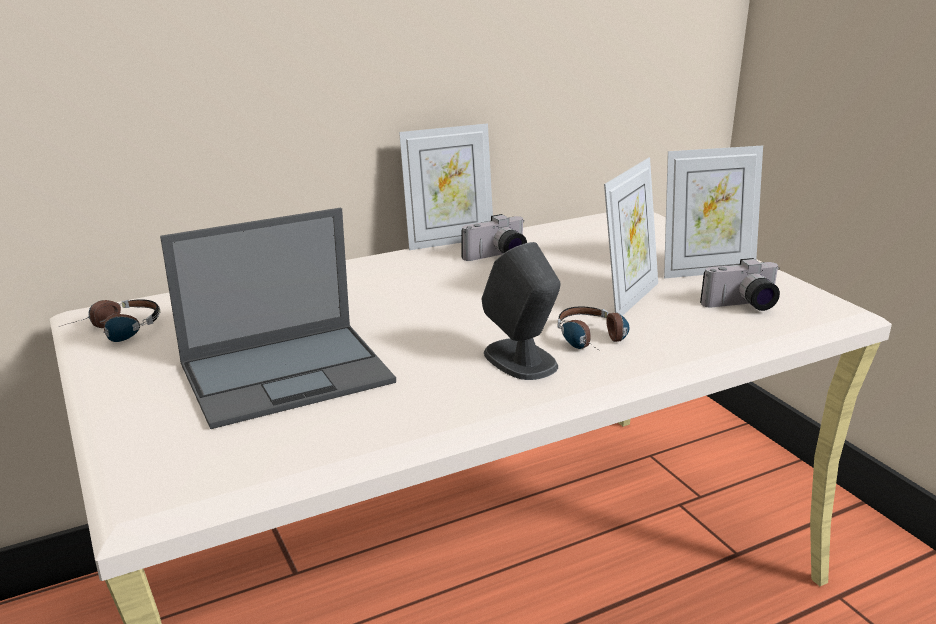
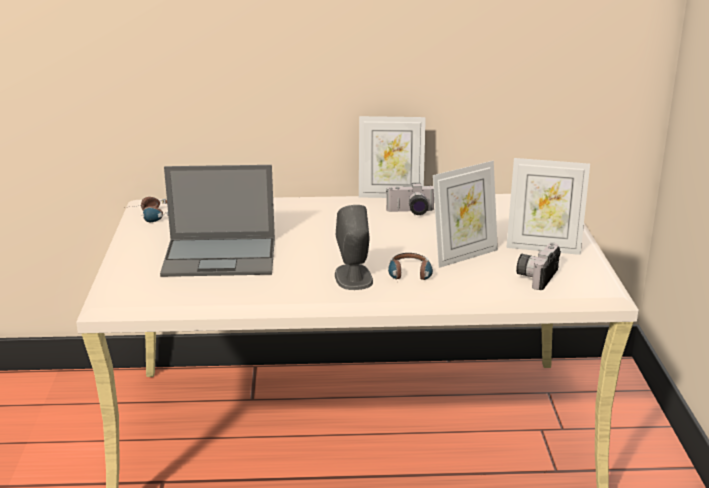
camera: 25 degrees right, 0 degrees up
camera [700,258,780,311] -> camera turned 105 degrees clockwise [516,243,561,290]

